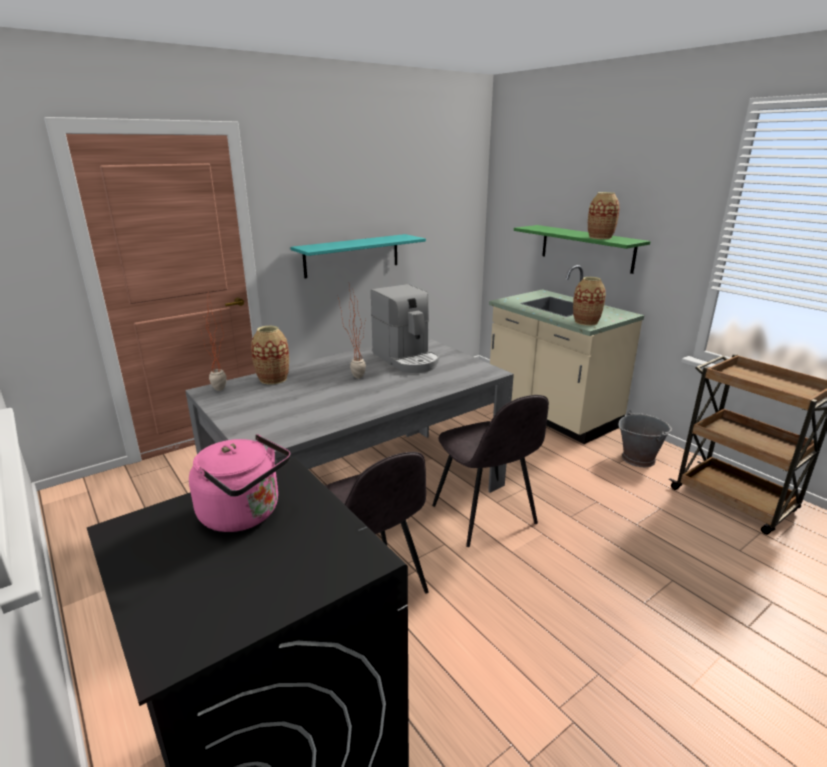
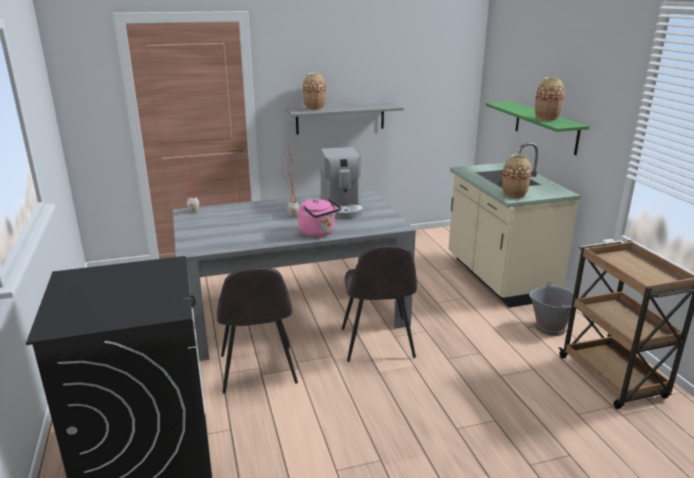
camera: 20 degrees right, 0 degrees up
pink kettle [189,434,291,532] -> pink kettle moved to [298,198,341,237]
vase [251,326,289,385] -> vase moved to [303,73,326,110]
turquoise shelf [290,234,426,279] -> grey shelf [286,102,404,134]

